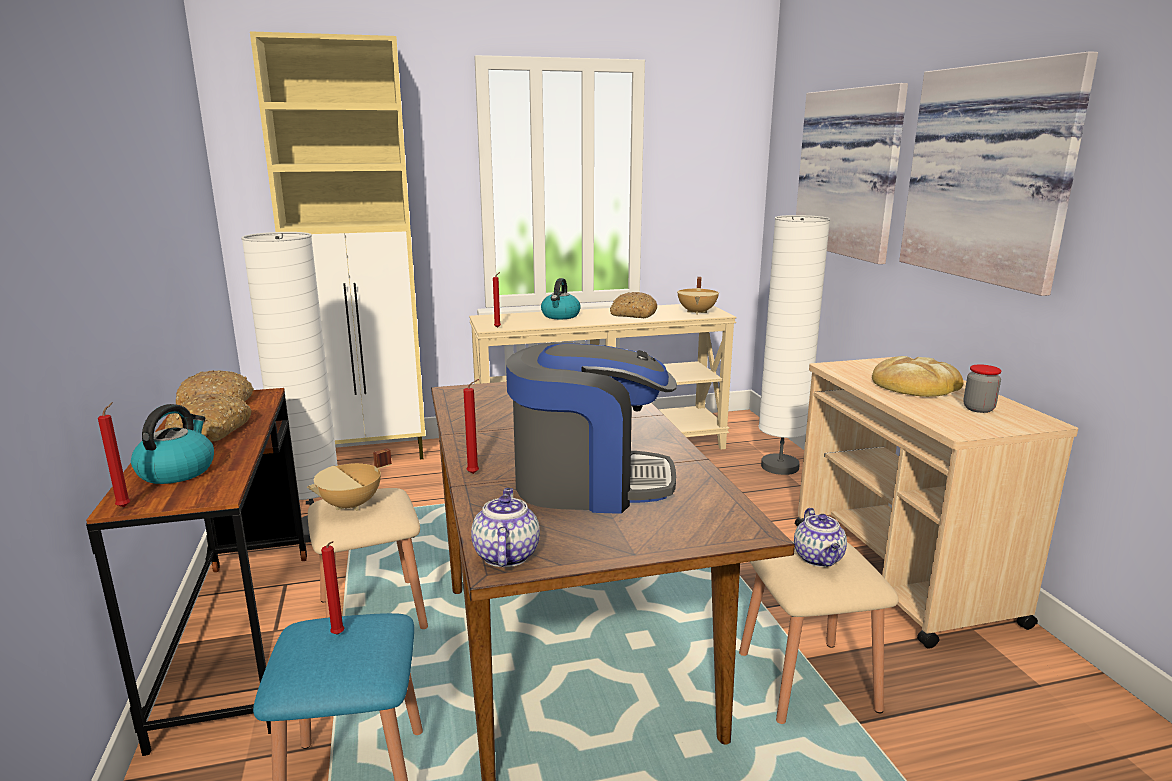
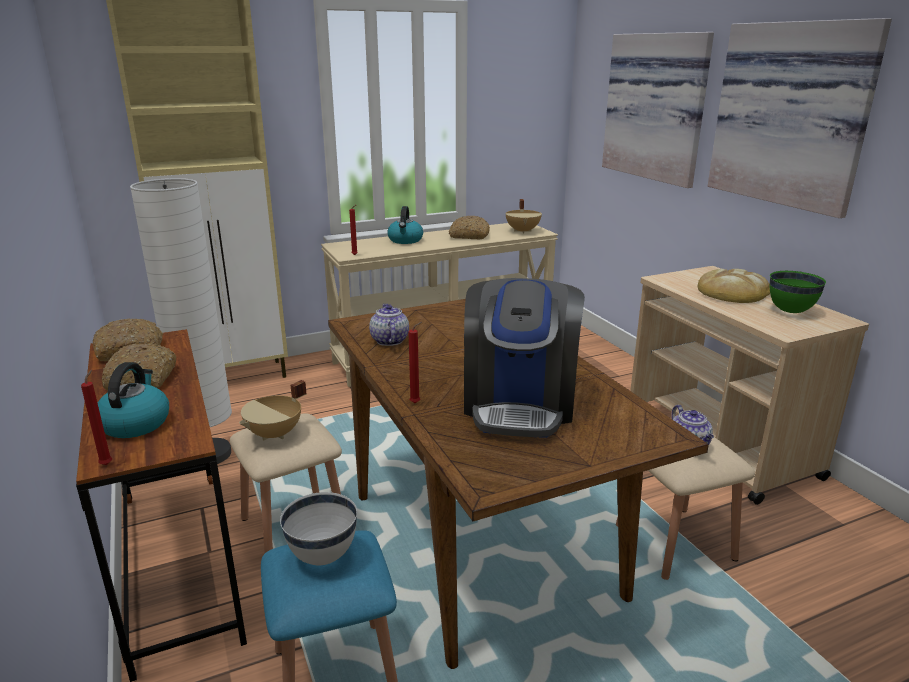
camera: 10 degrees left, 5 degrees up
red candle [321,541,344,635] -> white bowl [280,492,357,565]
teapot [471,488,540,567] -> teapot moved to [369,304,409,346]
coffee machine [506,342,677,514] -> coffee machine turned 105 degrees clockwise [464,278,585,438]
white floor lamp [758,215,830,475] -> none
jar [963,364,1002,413] -> green bowl [769,271,826,313]

